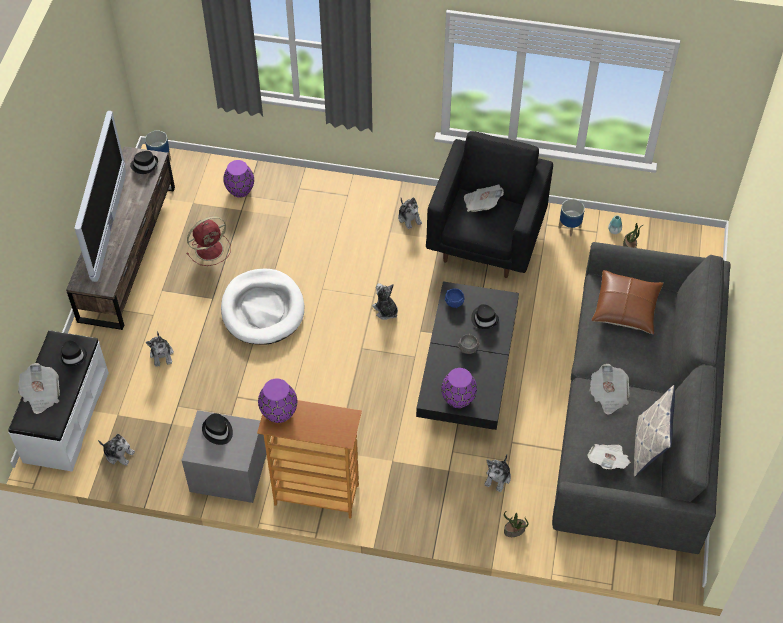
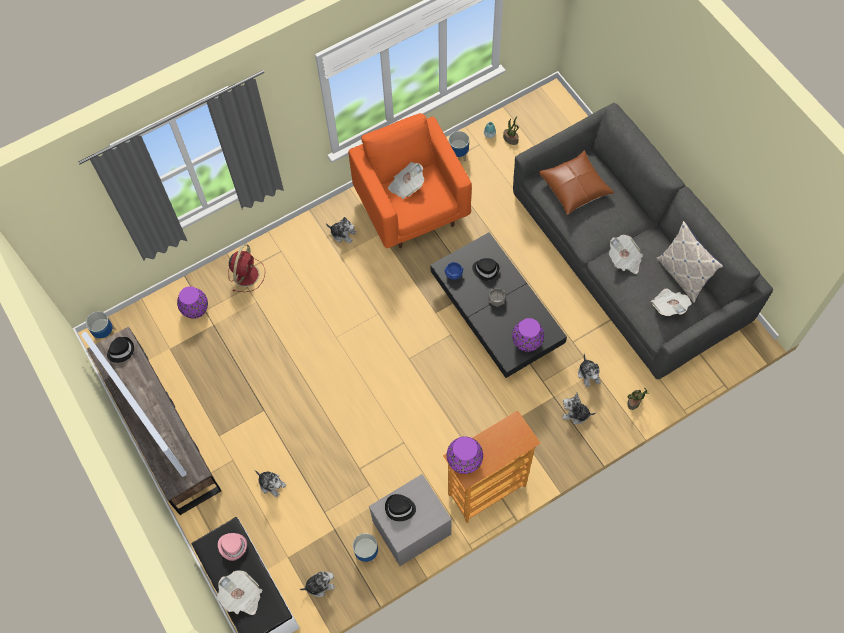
camera: 40 degrees left, 10 degrees up
black hat [59,340,87,366] -> pink hat [218,533,247,561]
red fan [186,216,231,266] -> red fan moved to [228,244,265,292]
white dog bed [221,269,304,345] -> none
plush toy [372,283,398,320] -> plush toy moved to [562,392,596,424]
black armchair [426,131,553,278] -> orange armchair [348,113,472,248]
none -> planter [353,533,378,564]

